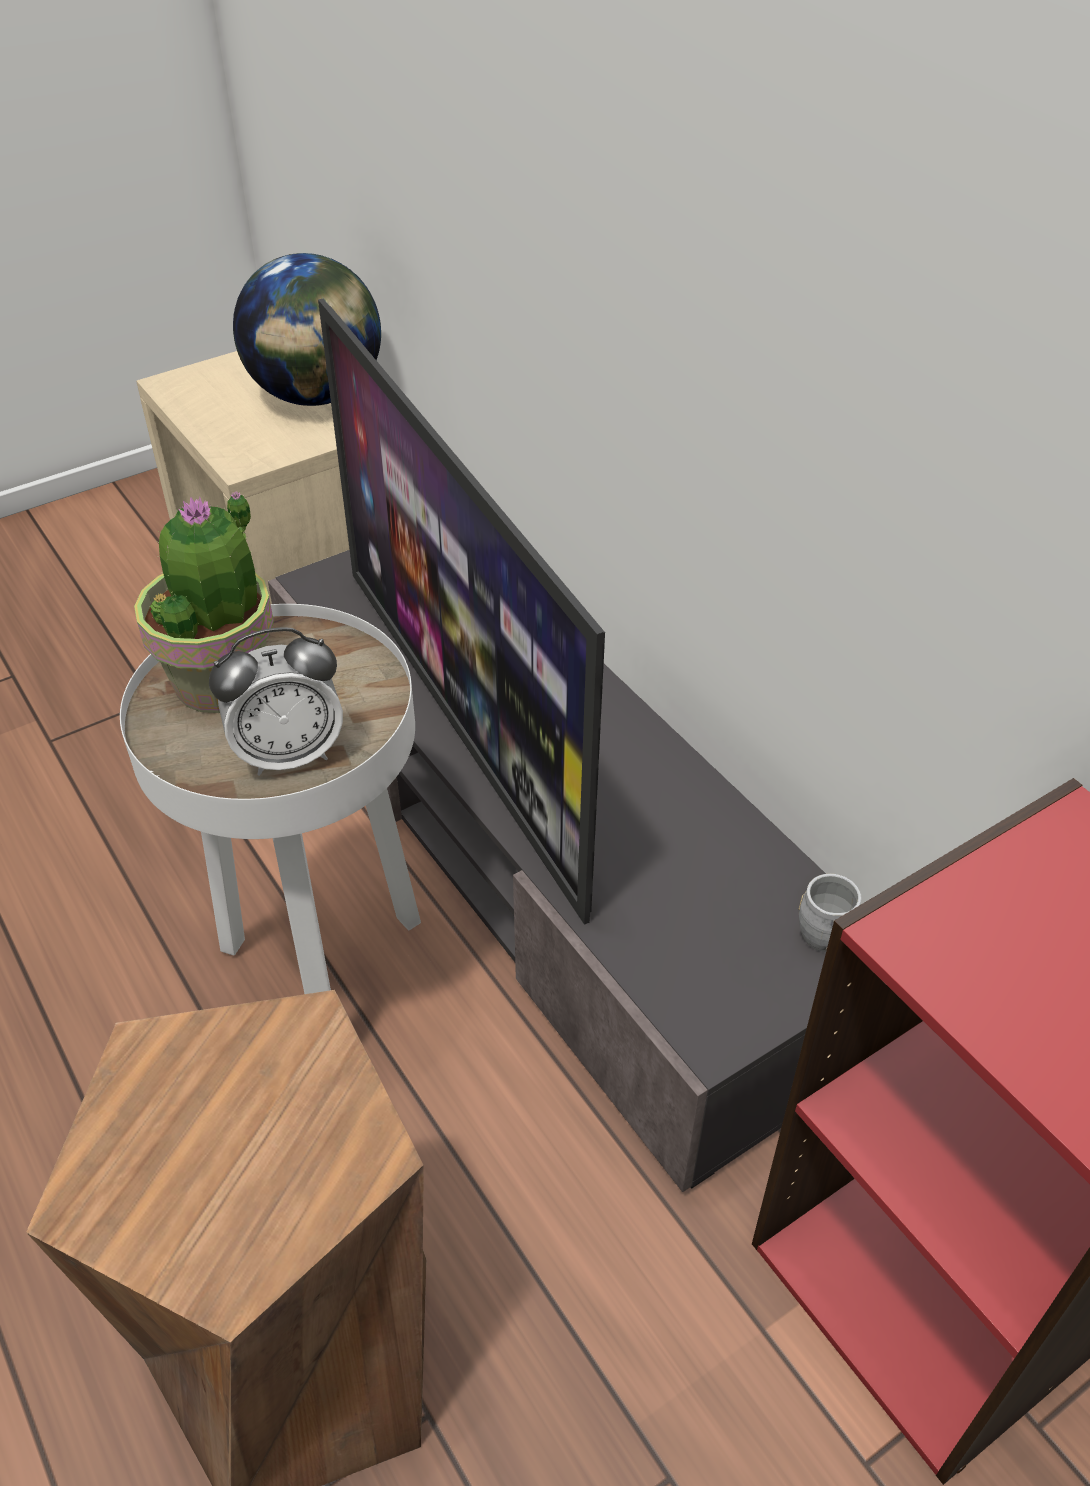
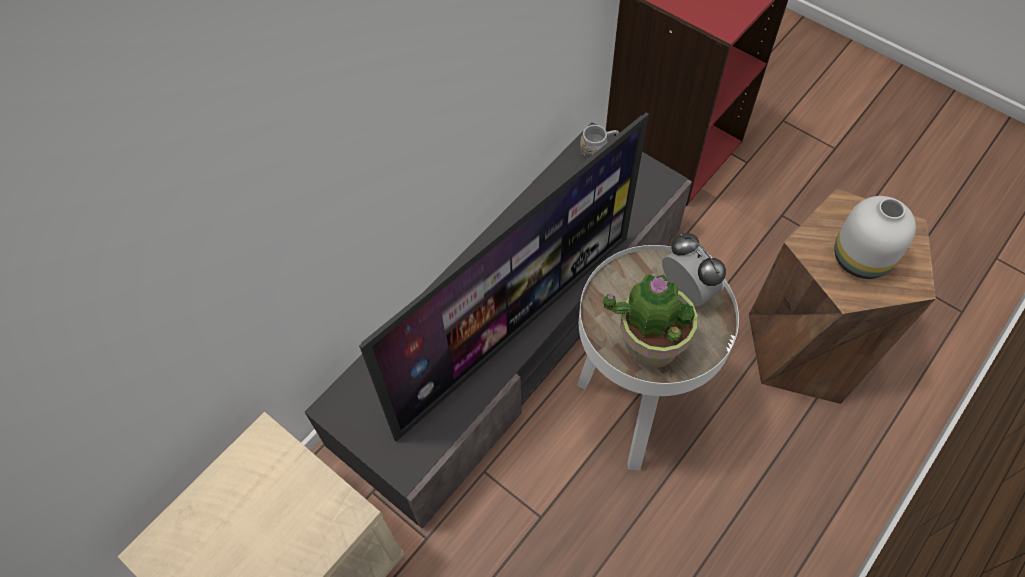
camera: 105 degrees left, 15 degrees up
globe [233,253,381,406] -> none
none -> white vase [834,196,916,279]

